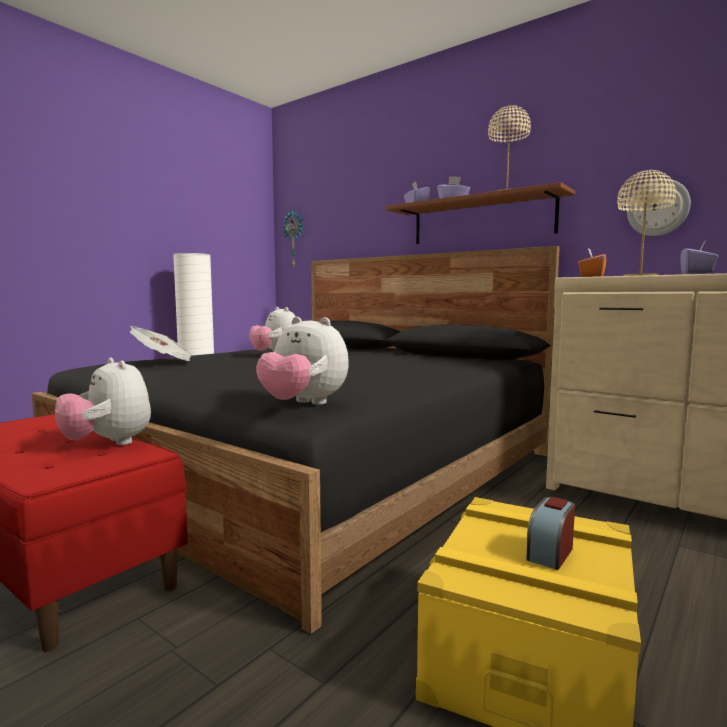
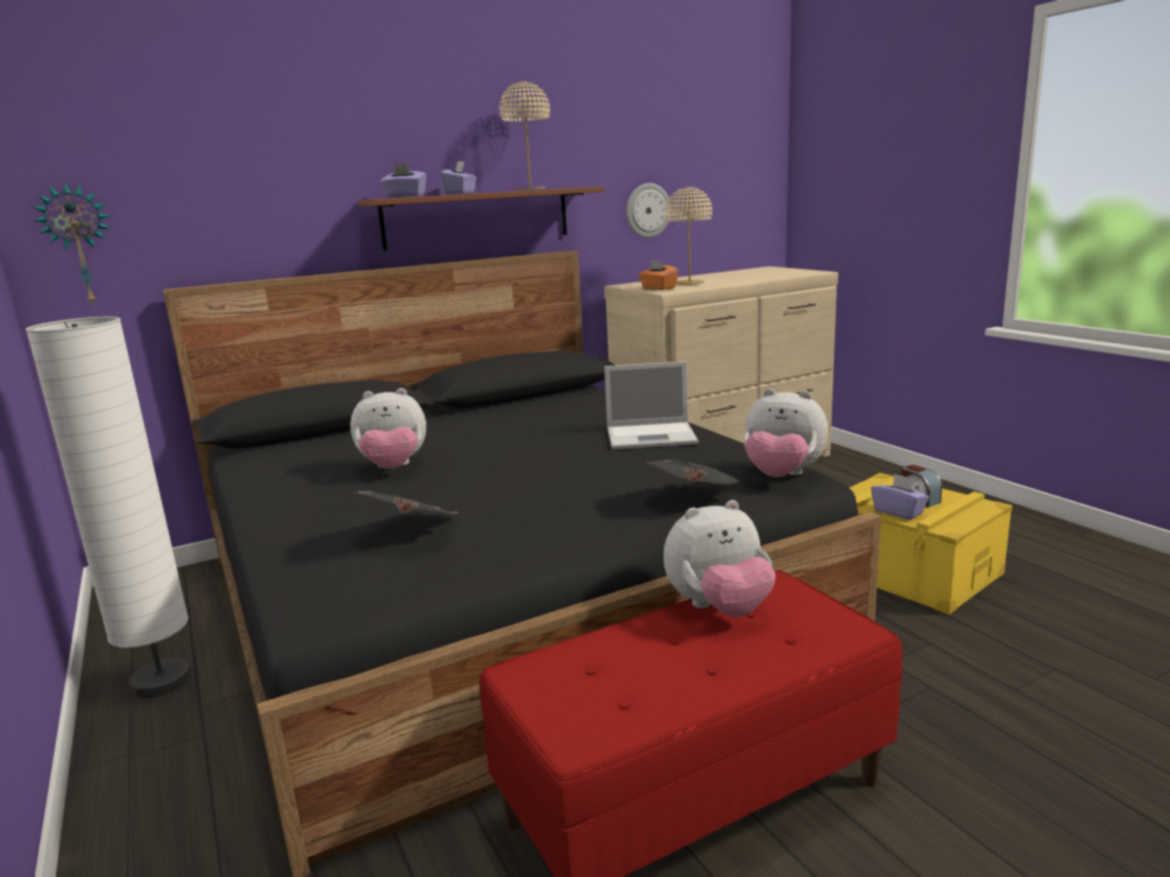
camera: 65 degrees left, 10 degrees up
plush toy [256,317,349,405] -> plush toy turned 60 degrees clockwise [744,388,828,477]
purple tissue box [680,240,719,274] -> purple tissue box moved to [871,474,929,520]
none -> laptop [604,361,699,449]
none -> newspaper [645,460,739,485]

